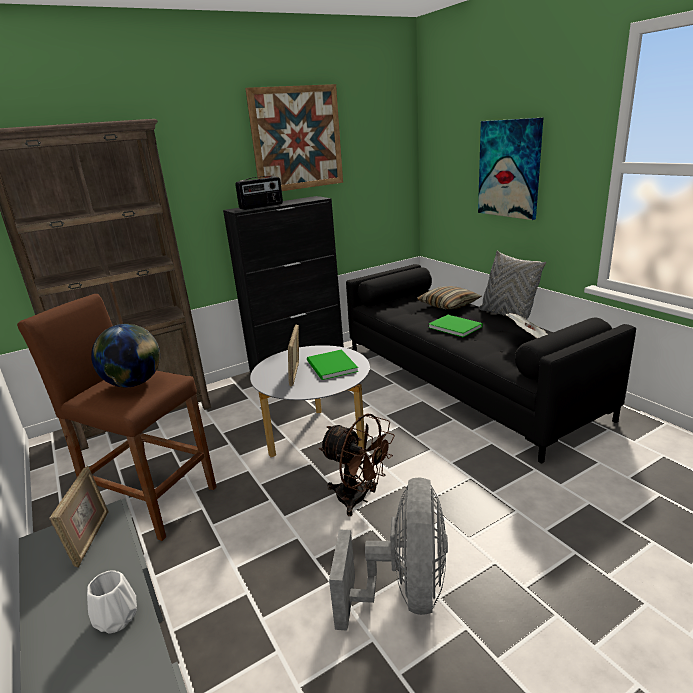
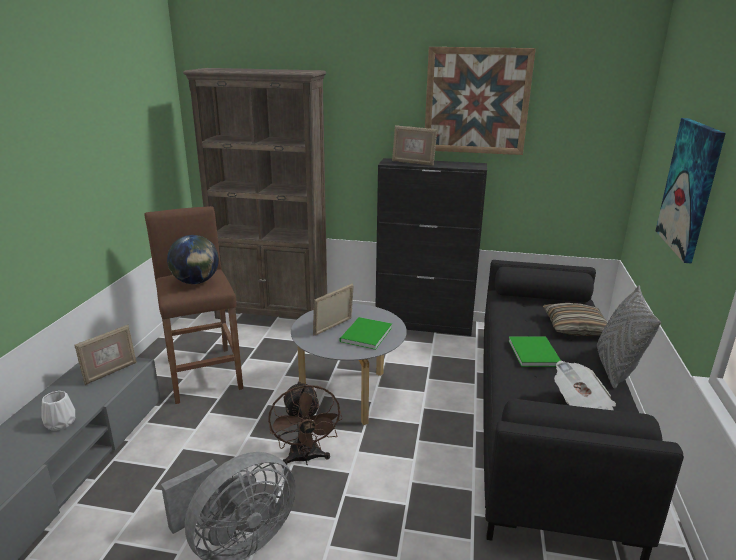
camera: 40 degrees right, 0 degrees up
radio [235,176,283,210] -> picture frame [392,125,437,166]

